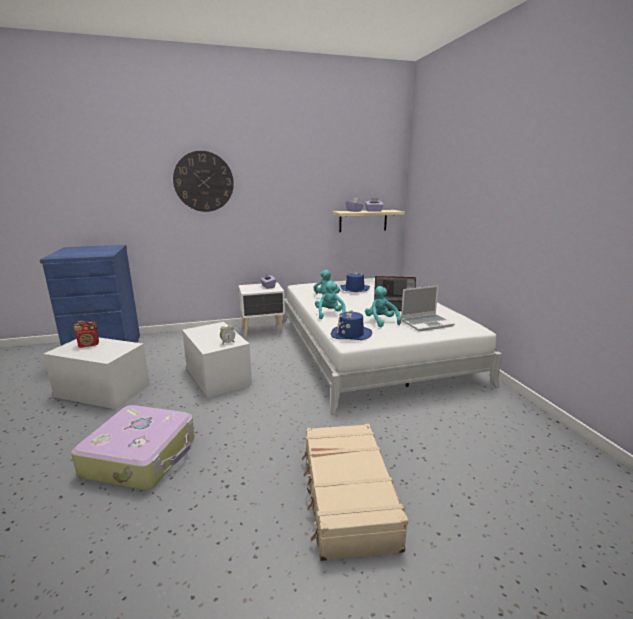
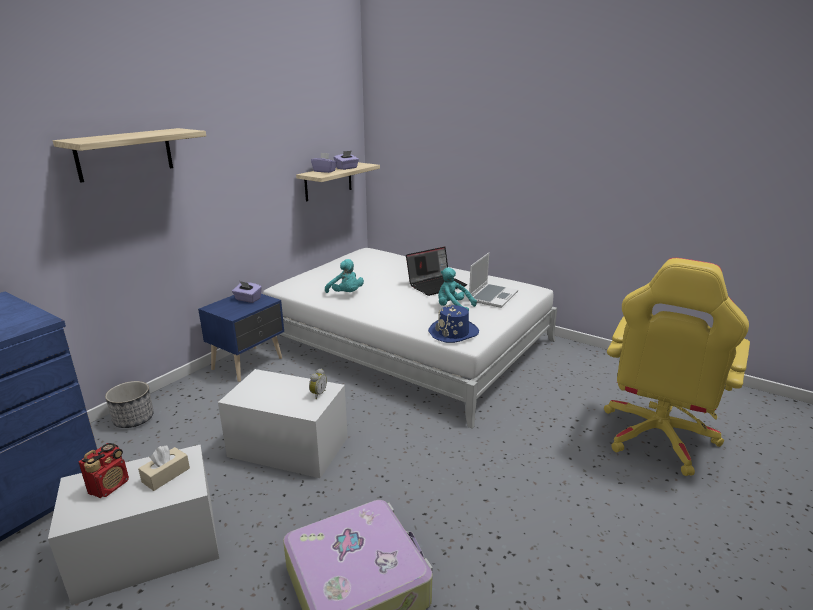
camera: 40 degrees left, 5 degrees up
wall clock [173,151,234,212] -> shelf [53,128,206,183]
white nightstand [238,283,285,337] -> blue nightstand [198,294,284,382]
beige suitcase [302,424,408,561] -> none
turquoise plush toy [315,281,346,319] -> none
blue hat [340,271,370,292] -> none
none -> planter [105,381,154,428]
none -> beige tissue box [138,445,190,491]
none -> yellow office chair [604,258,750,476]

